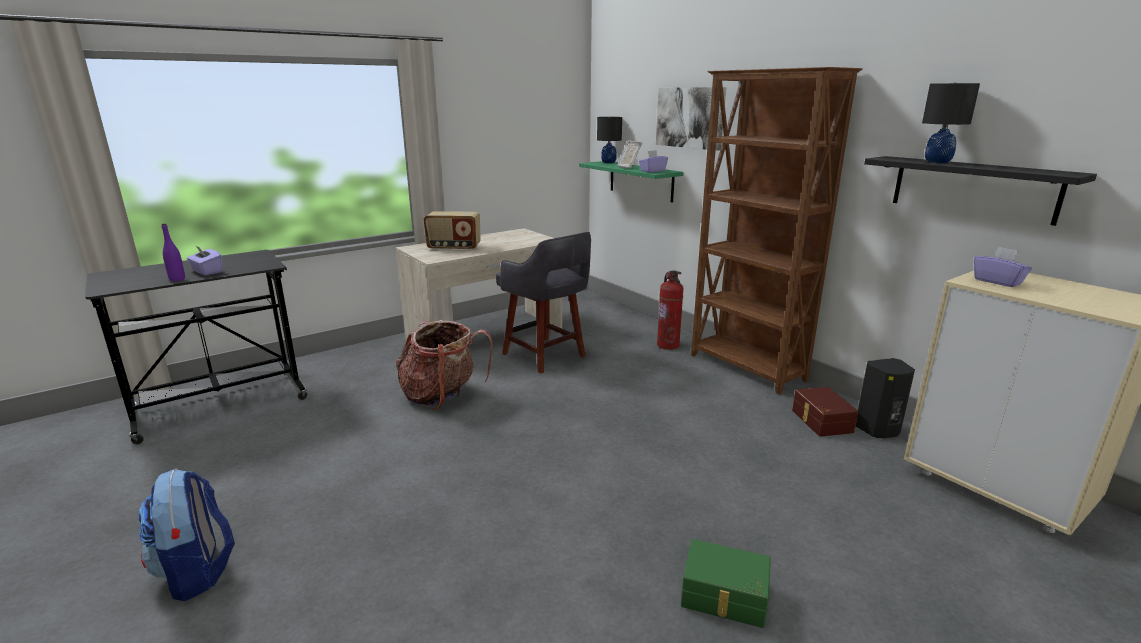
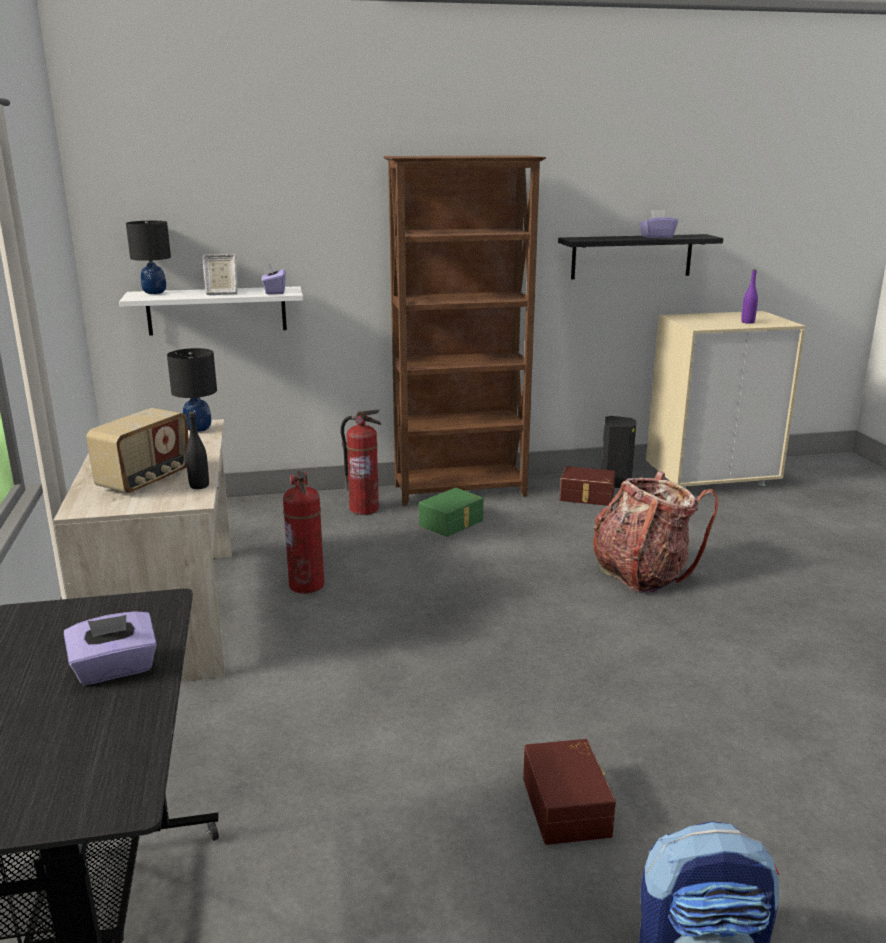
camera: 65 degrees left, 0 degrees up
purple bottle [161,223,185,281] -> purple bottle moved to [741,269,758,324]
backpack [396,320,493,411] -> backpack moved to [593,471,718,593]
grey stool [496,232,591,374] -> fire extinguisher [283,471,324,594]
green shelf [579,161,684,203] -> white shelf [119,286,303,336]
picture [656,87,726,151] -> none
green storage box [681,539,771,628] -> green storage box moved to [419,488,484,537]
black table lamp [922,82,980,163] -> black table lamp moved to [167,348,217,432]
purple tissue box [974,247,1032,287] -> purple tissue box moved to [639,210,678,238]
none -> black bottle [186,412,209,489]
none -> brown storage box [523,739,616,845]

